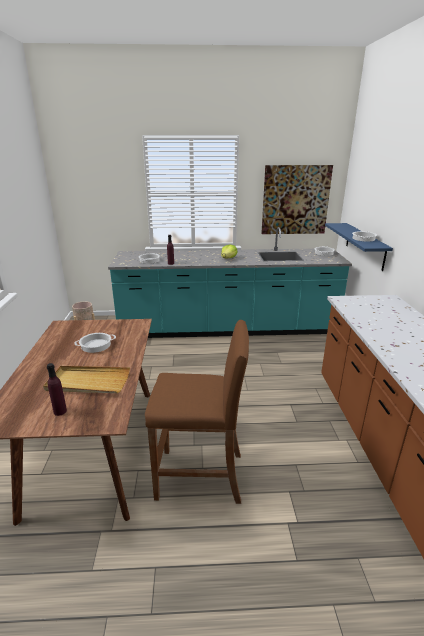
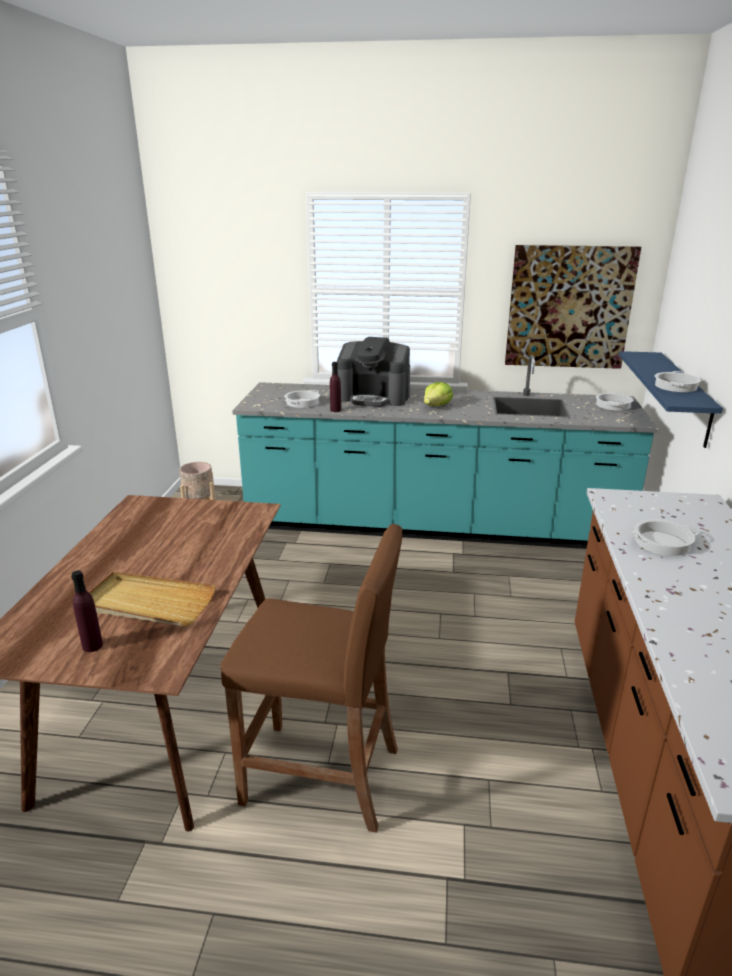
camera: 10 degrees right, 0 degrees up
cooking pot [74,333,116,353] -> cooking pot moved to [631,519,699,556]
none -> coffee machine [337,337,410,407]

